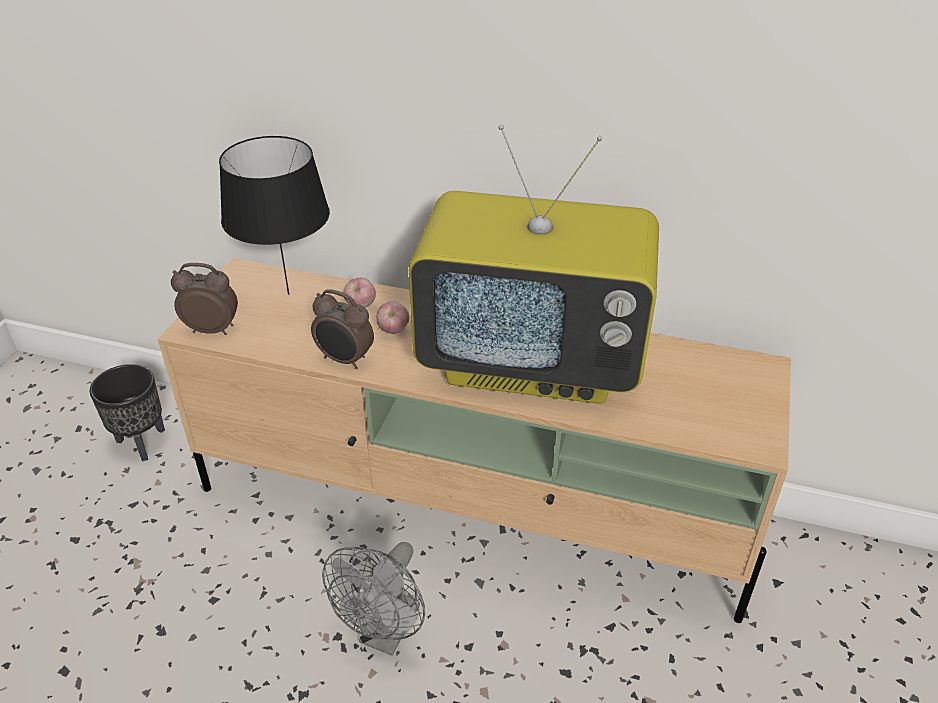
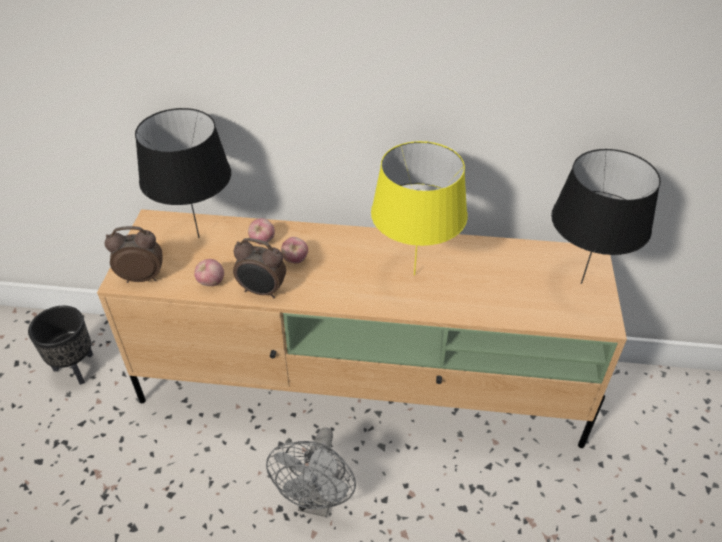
camera: 10 degrees left, 5 degrees up
television [409,124,659,404] -> yellow table lamp [371,141,467,275]
none -> apple [194,259,224,286]
none -> black table lamp [551,149,661,284]

